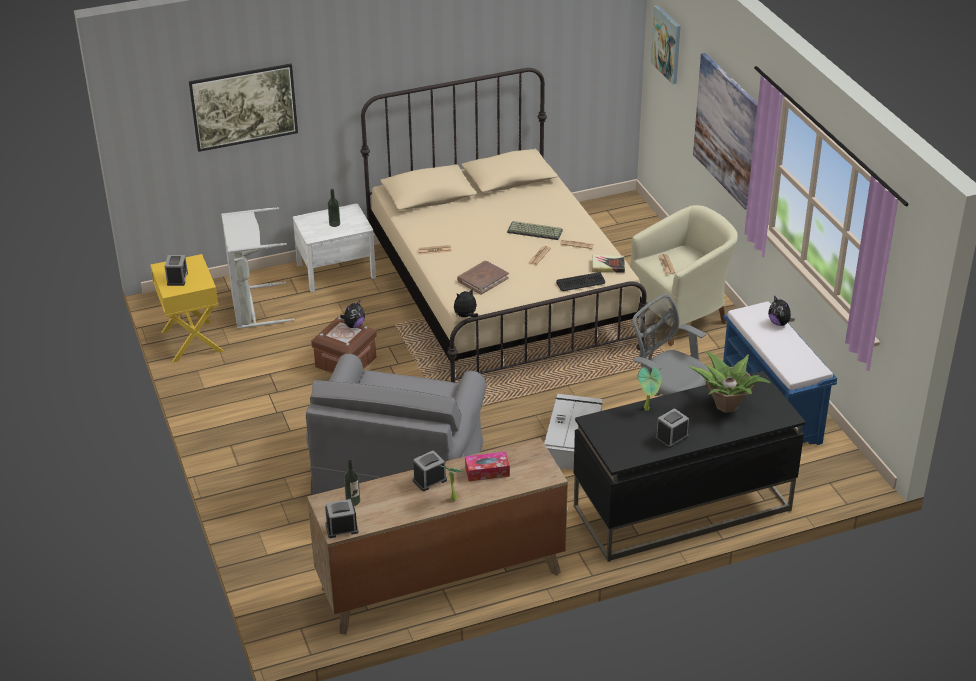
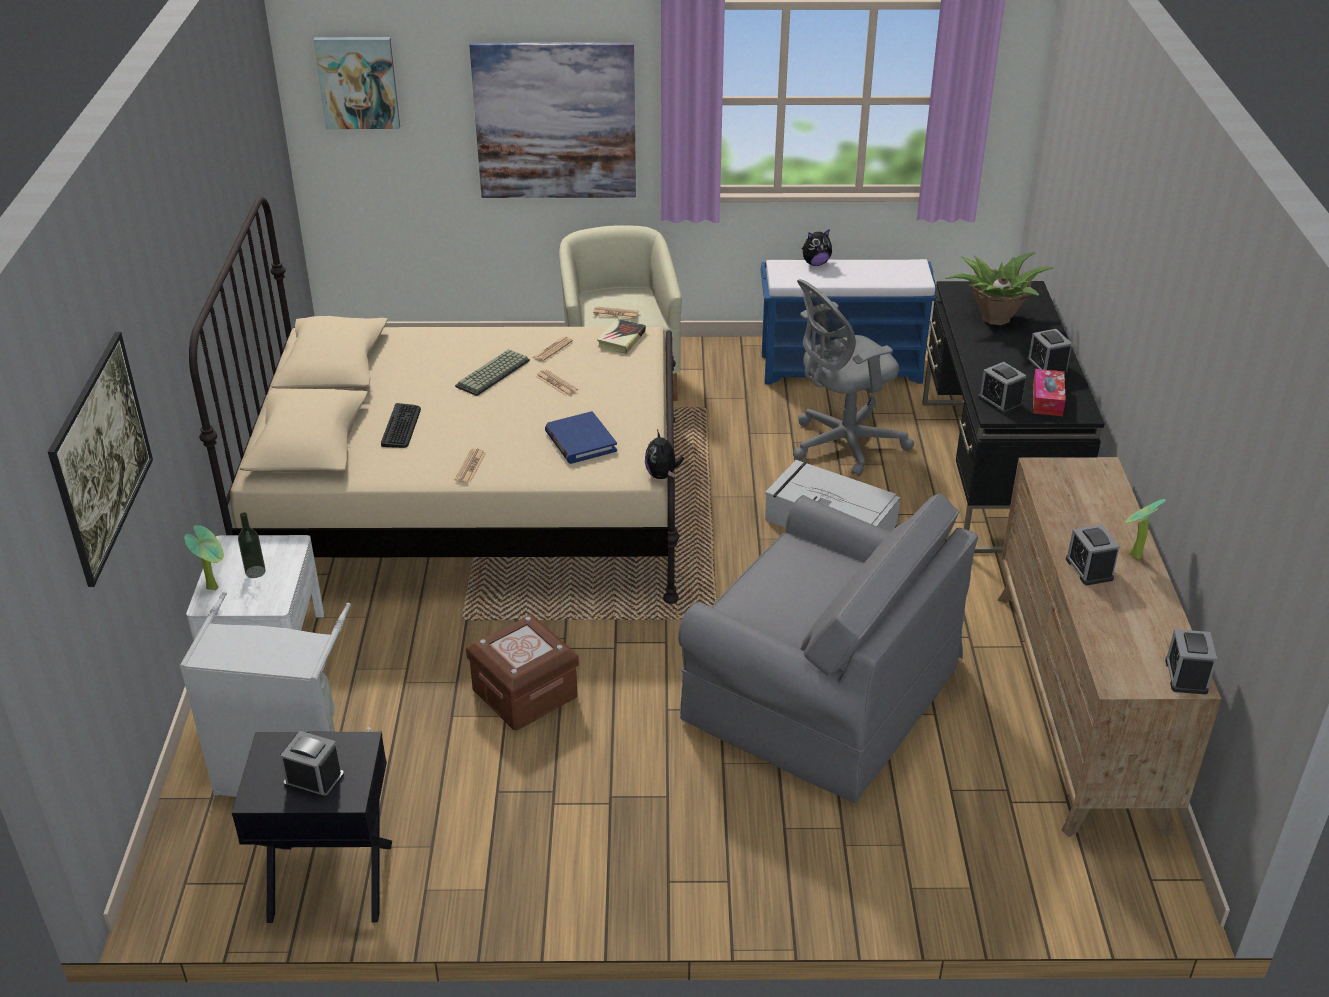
camera: 70 degrees left, 0 degrees up
yellow nightstand [150,254,223,363] -> black nightstand [232,732,392,923]
plush toy [340,300,365,328] -> none
bottle [344,460,360,506] -> none
brown book [457,261,509,295] -> blue book [545,411,617,464]
tissue box [465,452,510,481] -> tissue box moved to [1033,369,1066,416]
keyboard [556,272,605,291] -> keyboard moved to [381,403,421,448]
potted plant [638,367,662,411] -> potted plant moved to [184,525,224,591]
none -> alarm clock [978,362,1026,414]

